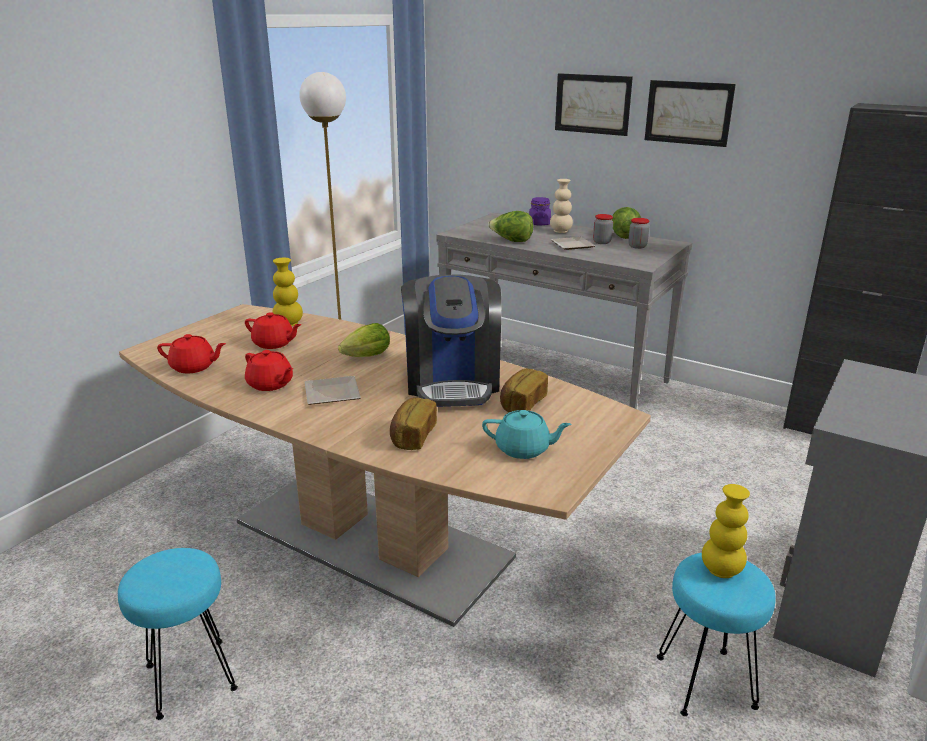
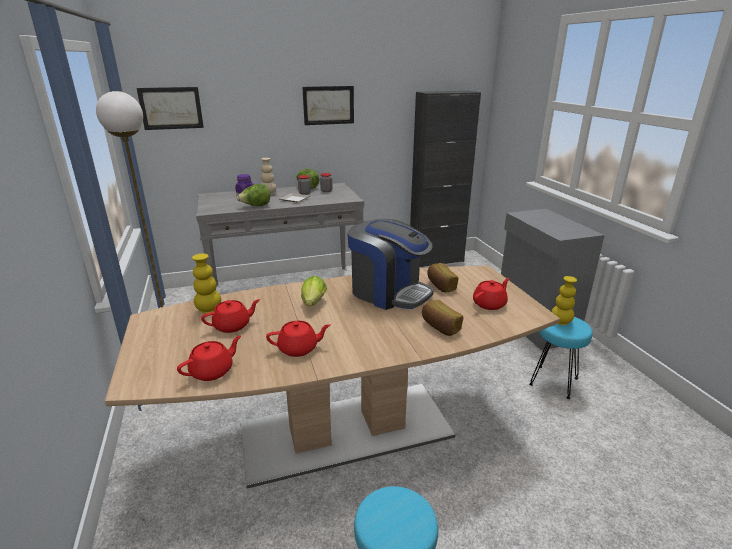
camera: 50 degrees left, 0 degrees up
plate [305,376,361,405] -> none
turquoise teapot [482,410,571,459] -> red teapot [473,278,510,310]
picture [555,73,633,136] -> picture moved to [137,87,204,130]

